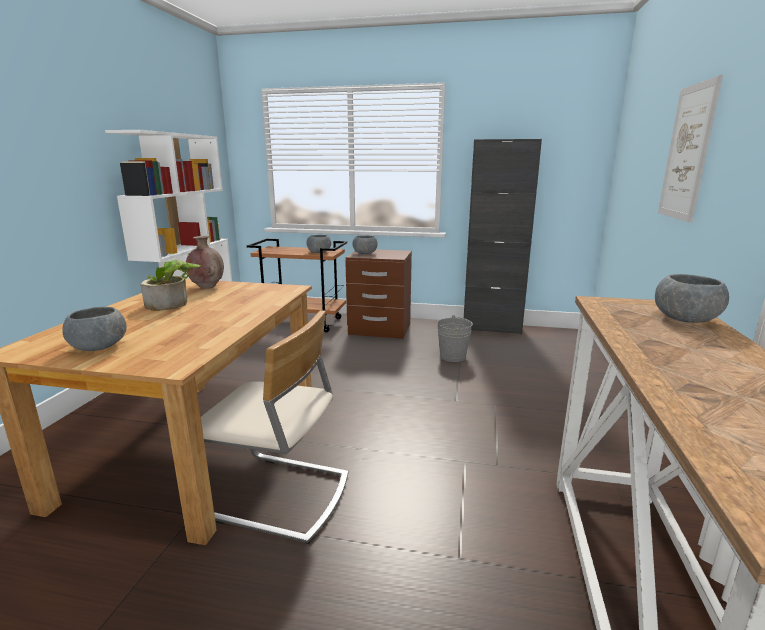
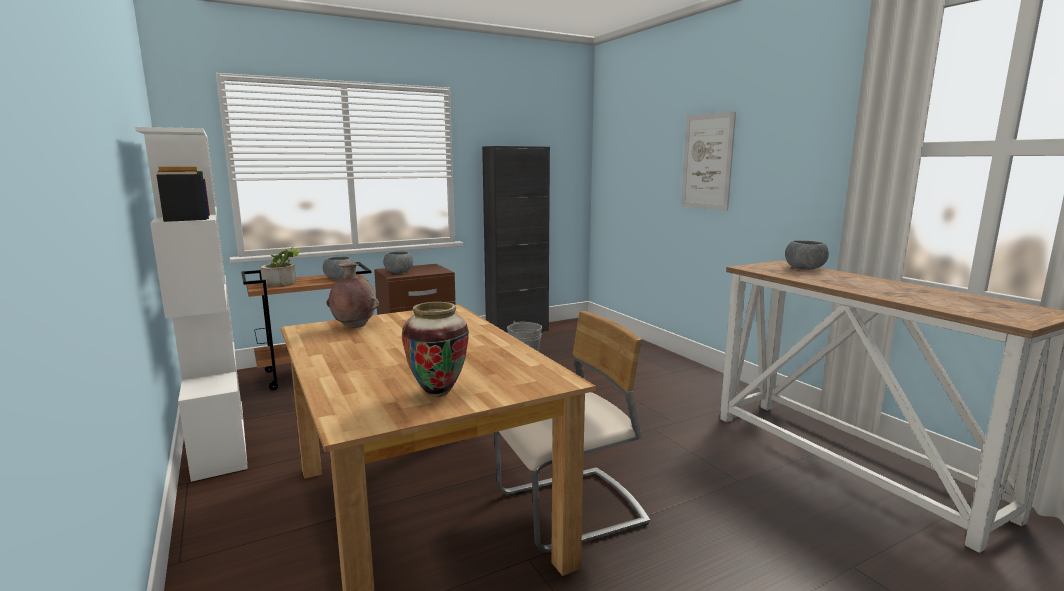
camera: 40 degrees left, 5 degrees down
grey bowl [62,307,127,351] -> vase [402,302,469,397]
potted plant [140,259,201,311] -> potted plant moved to [260,247,300,287]

